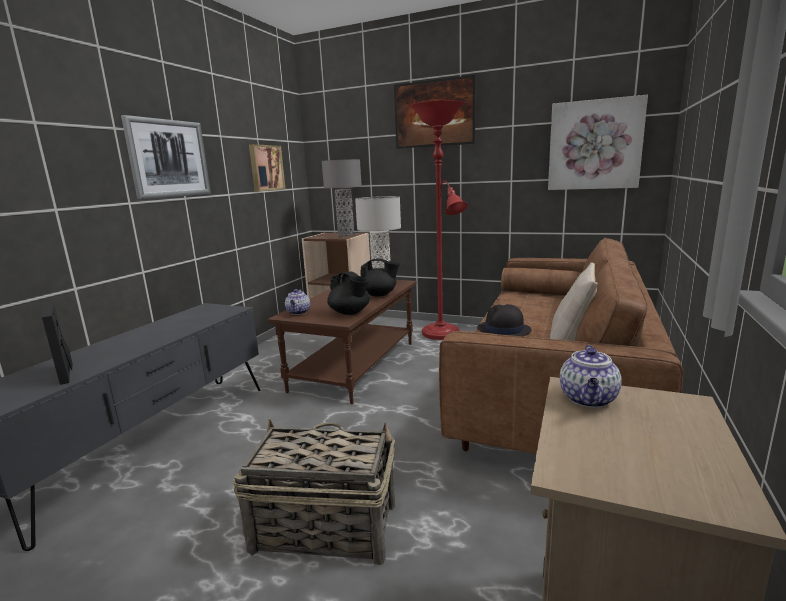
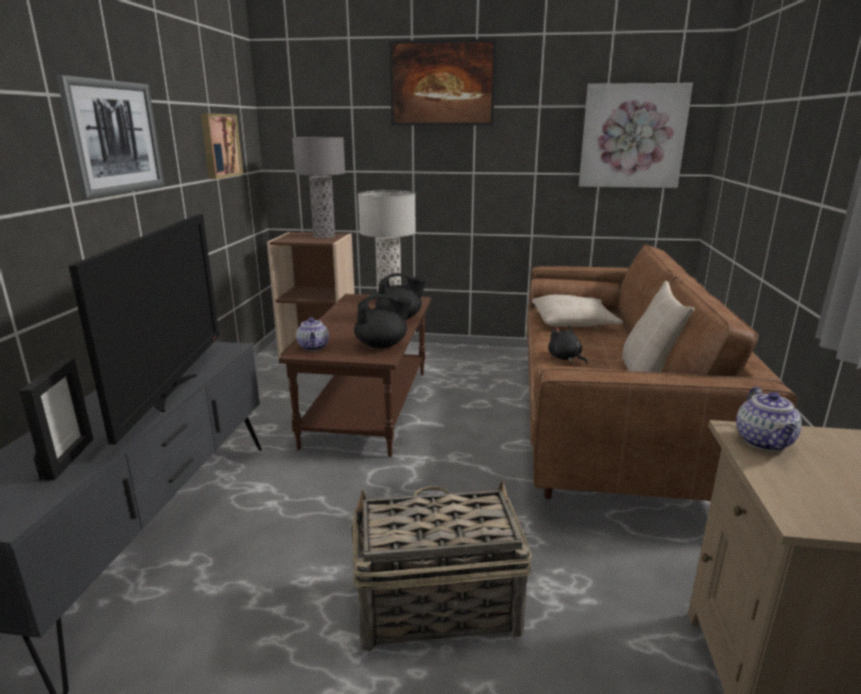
camera: 15 degrees left, 5 degrees up
picture frame [42,303,73,385] -> picture frame turned 135 degrees counterclockwise [19,358,93,481]
black teapot [327,272,370,315] -> black teapot turned 45 degrees counterclockwise [354,294,412,348]
red floor lamp [410,100,468,340] -> none
black hat [477,304,531,336] -> black plush toy [548,325,588,365]
none -> television [69,214,219,444]
none -> beige pillow [532,295,623,327]

